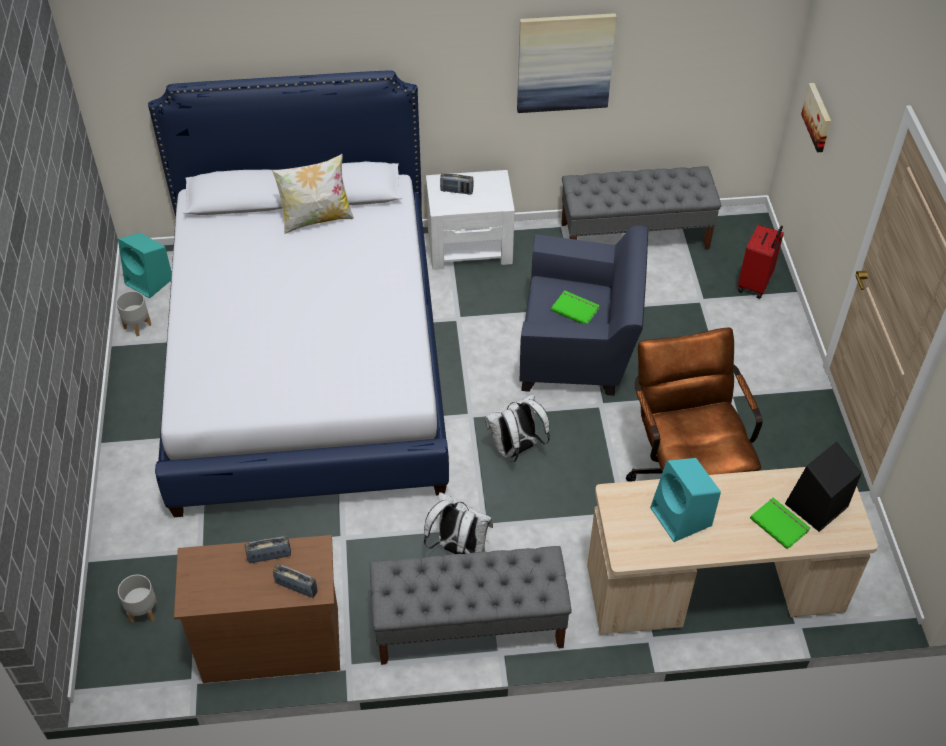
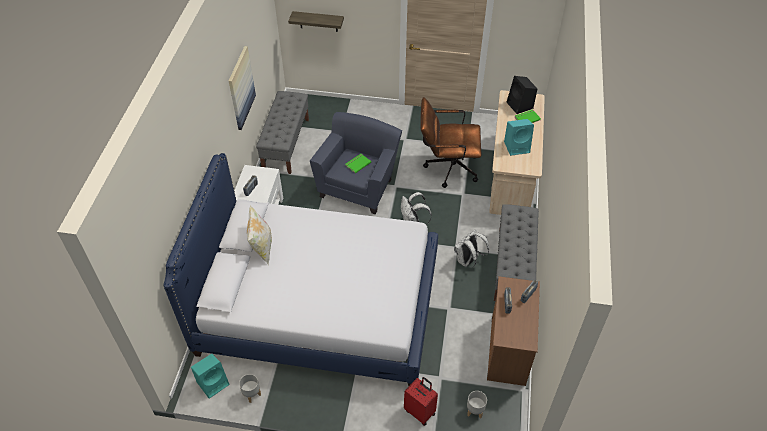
camera: 75 degrees left, 0 degrees up
red suitcase [738,225,784,299] -> red suitcase moved to [404,377,438,426]
picture [801,83,831,152] -> shelf [288,11,344,32]

